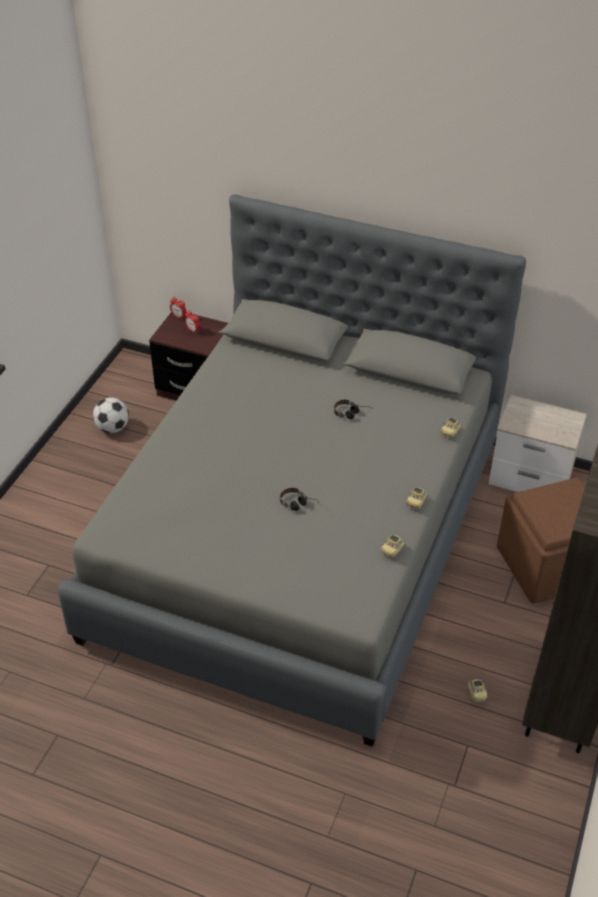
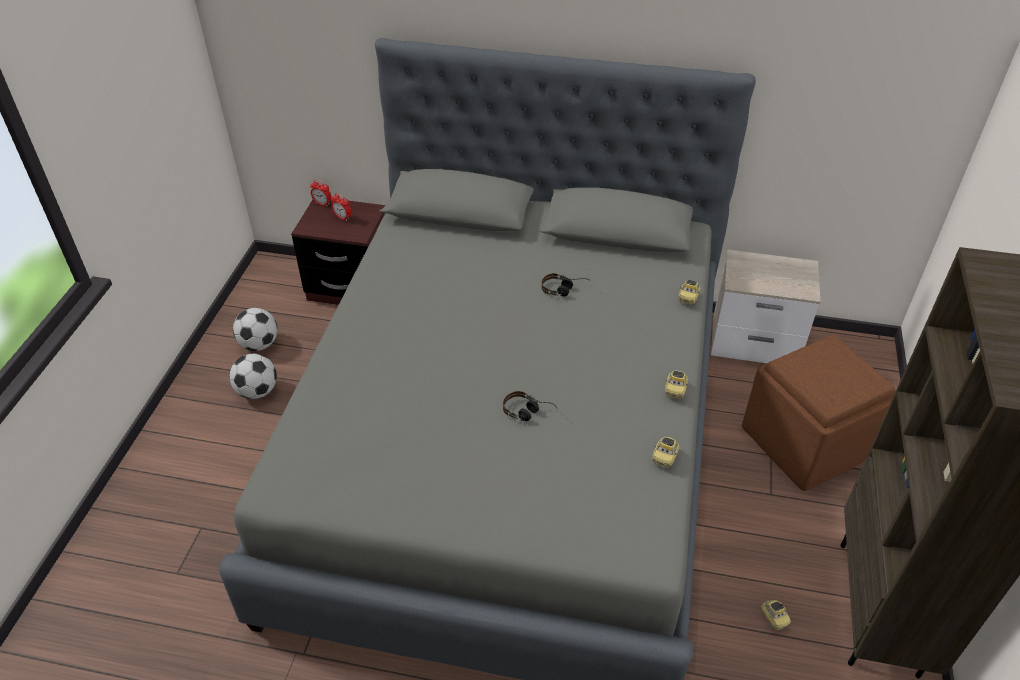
camera: 10 degrees left, 0 degrees up
none -> football [229,354,277,399]

